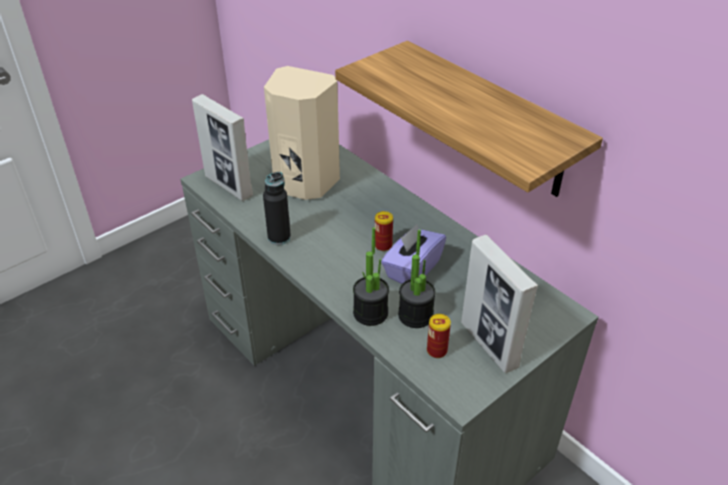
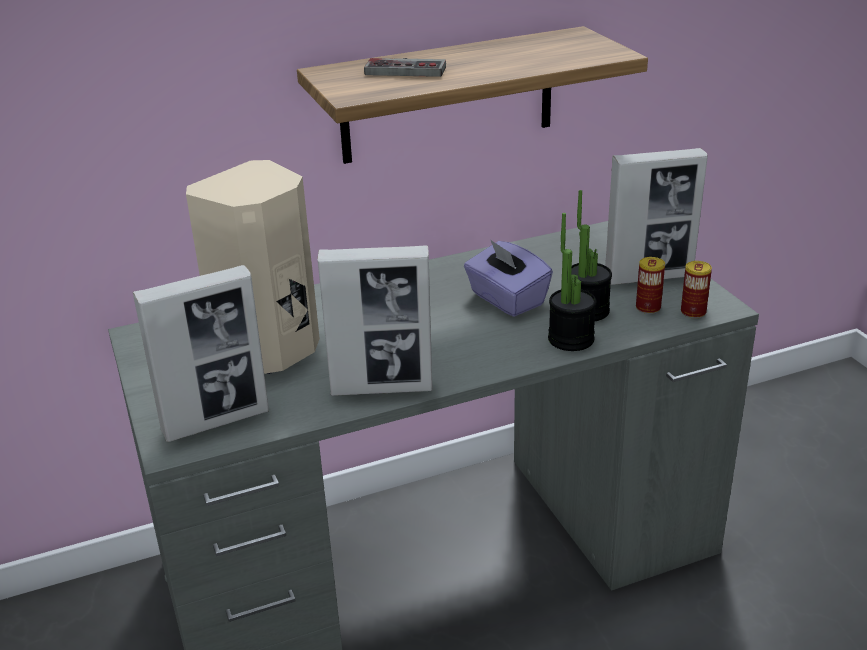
camera: 70 degrees left, 10 degrees down
black bottle [263,172,291,245] -> picture frame [317,245,432,396]
can [375,211,393,251] -> can moved to [681,261,712,318]
none -> game controller [364,58,446,77]

